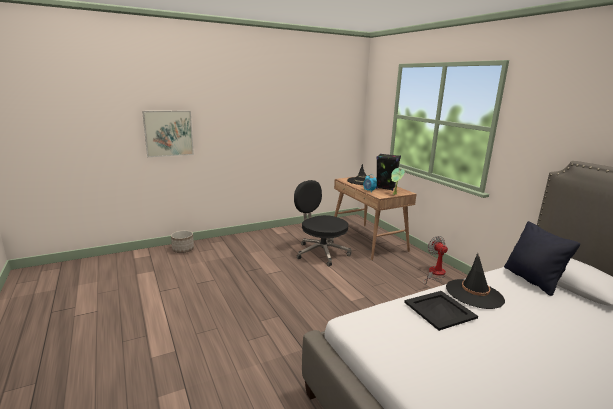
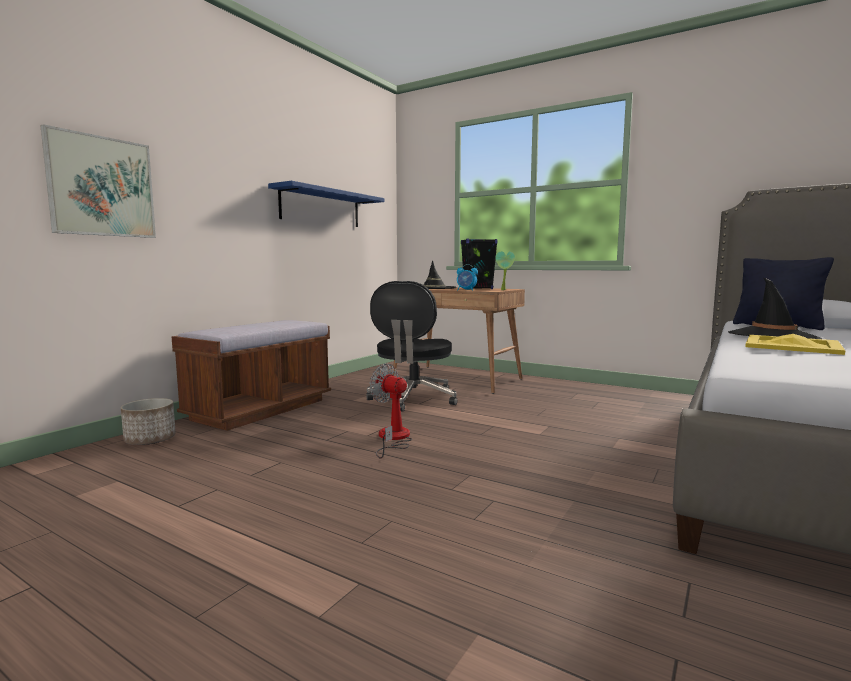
camera: 30 degrees left, 10 degrees down
black office chair [294,180,352,267] -> black office chair turned 90 degrees counterclockwise [366,281,458,412]
black tray [404,291,478,331] -> yellow tray [745,334,845,355]
fan [424,236,448,285] -> fan moved to [369,364,412,459]
none -> brown bench [171,320,331,431]
none -> blue shelf [268,181,385,227]

